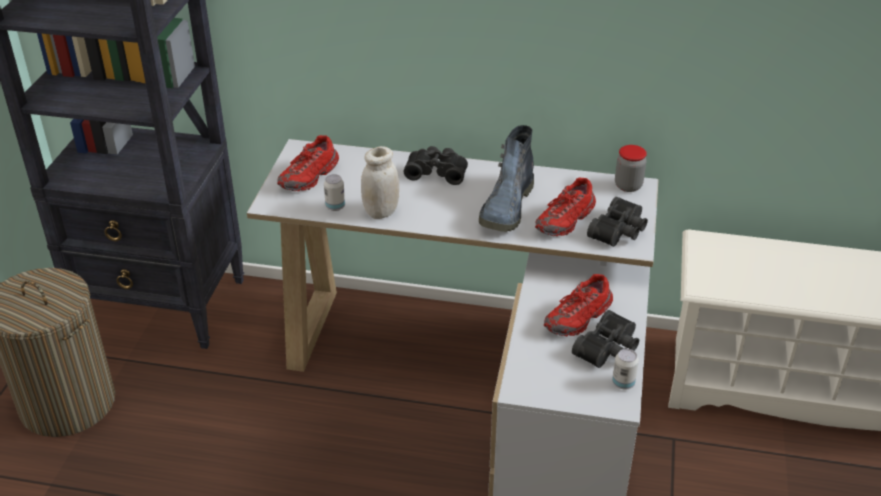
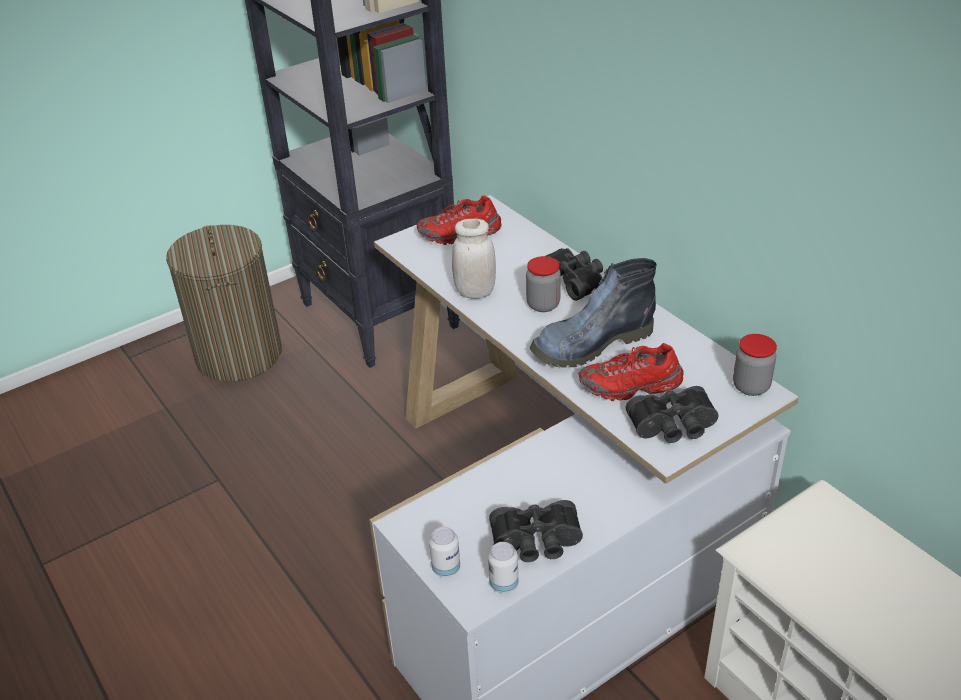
camera: 45 degrees right, 0 degrees up
can [324,174,345,211] -> can moved to [429,527,460,577]
red shoe [544,274,613,336] -> none
none -> jar [526,256,561,312]

